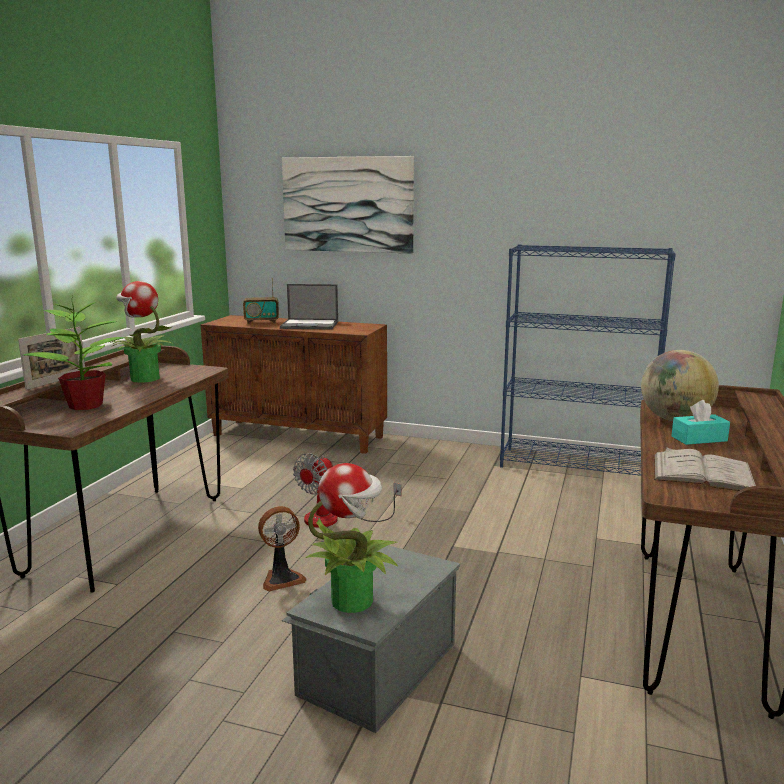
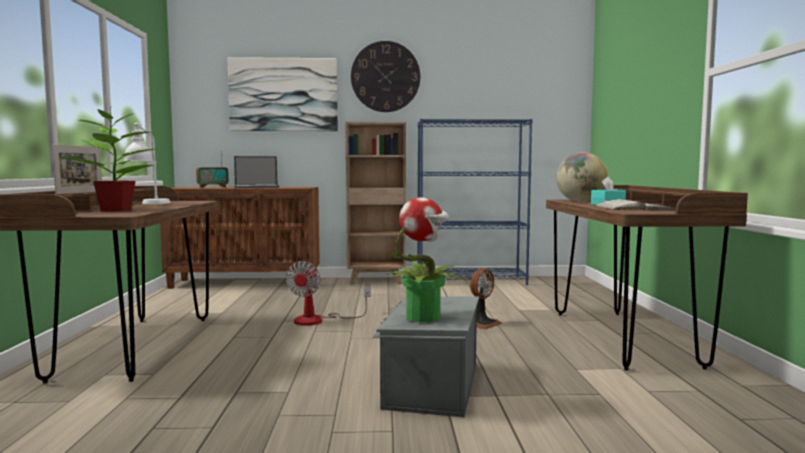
camera: 20 degrees left, 10 degrees down
potted plant [110,281,173,383] -> white table lamp [124,123,171,204]
fan [258,506,307,591] -> fan moved to [470,268,502,329]
none -> brown bookcase [345,122,406,285]
none -> wall clock [351,41,420,112]

